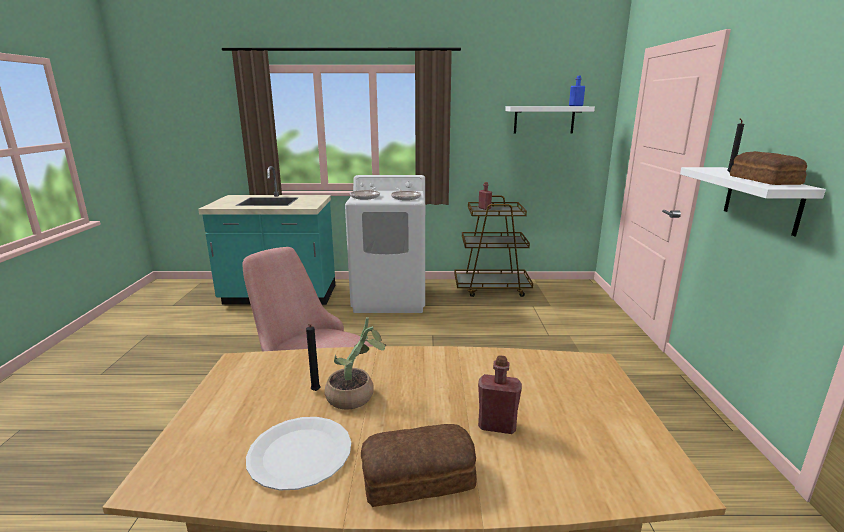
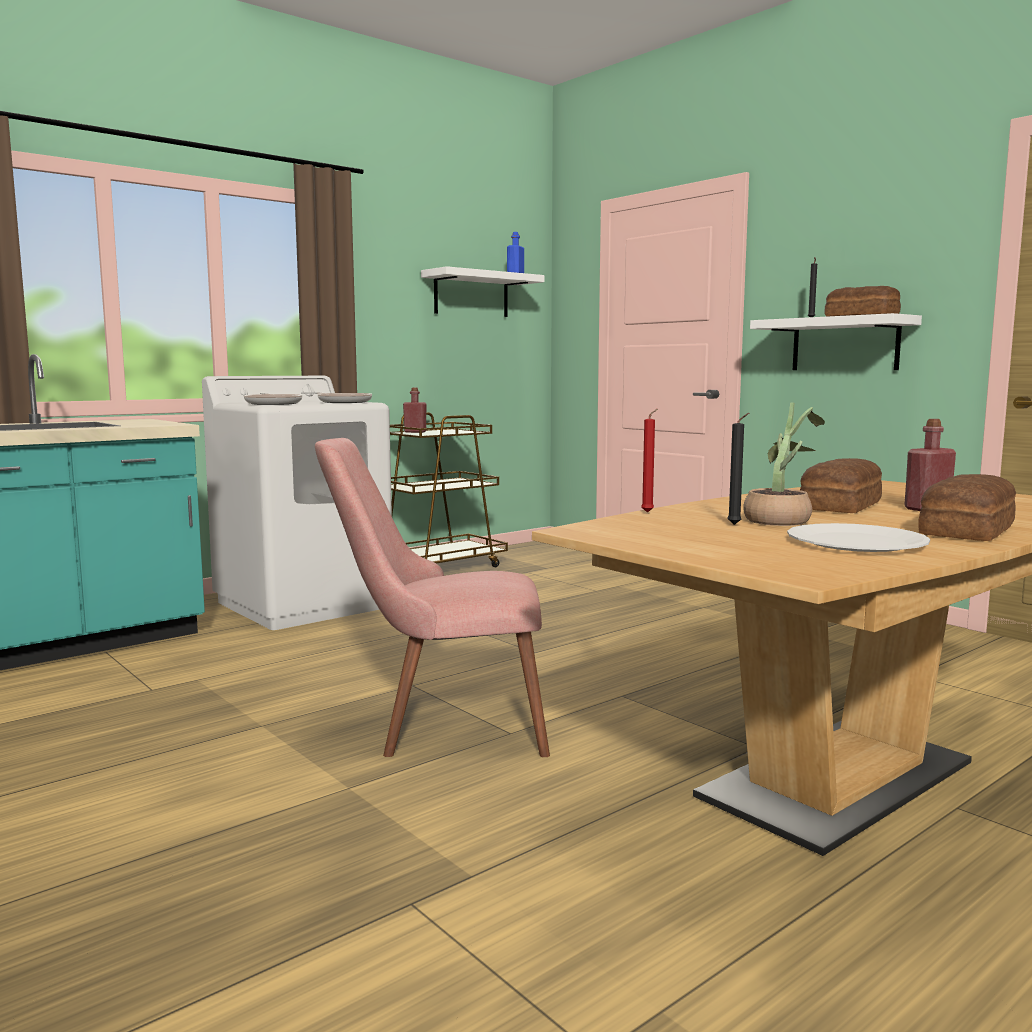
camera: 40 degrees left, 10 degrees down
none -> red candle [641,409,658,513]
none -> bread [800,458,882,513]

